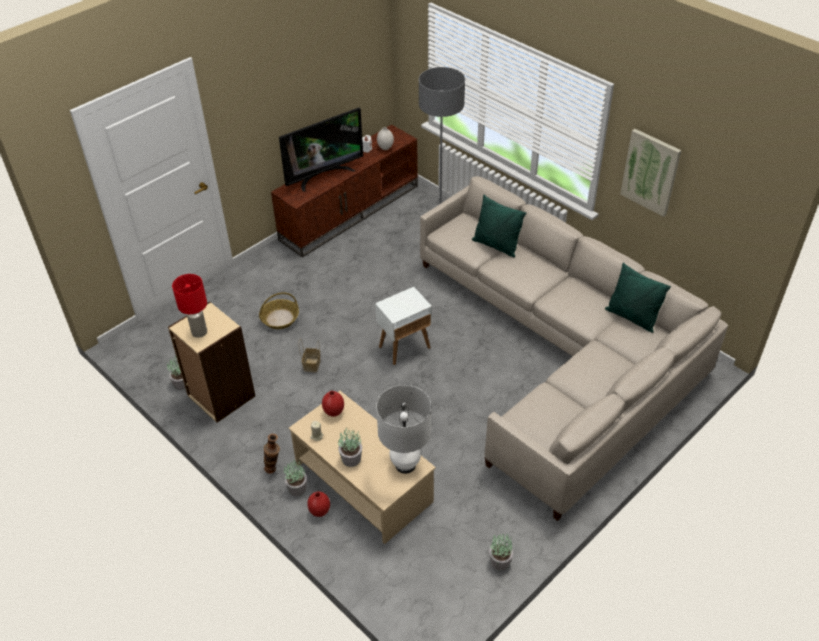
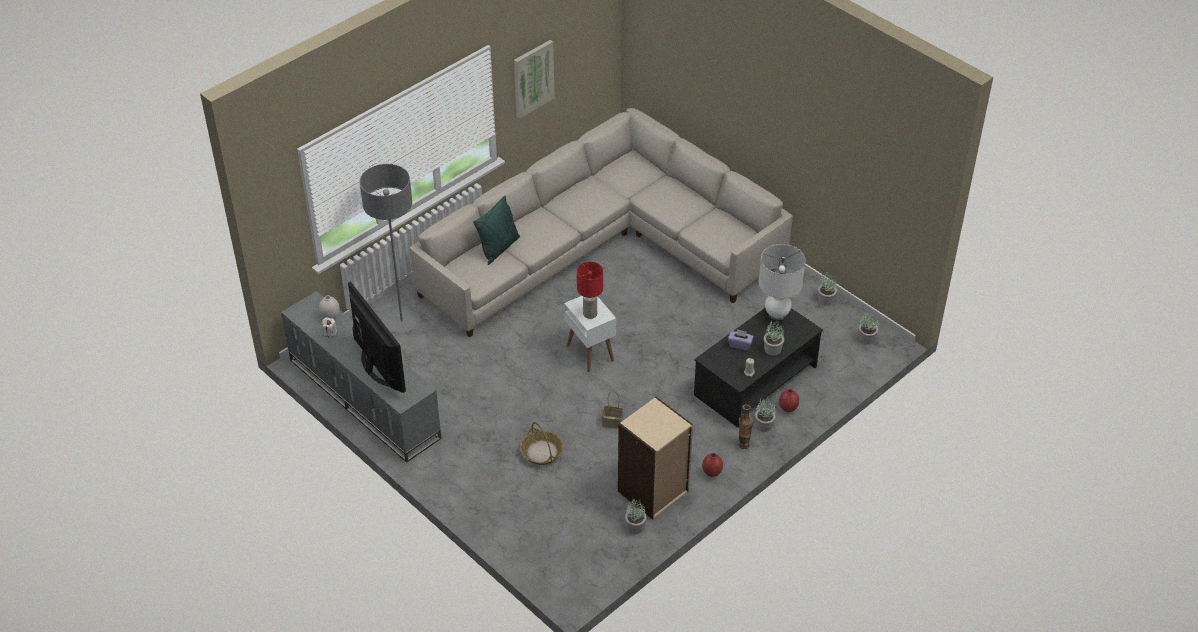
camera: 90 degrees left, 0 degrees up
red table lamp [172,274,207,338] -> red table lamp moved to [577,262,603,319]
brown tv stand [271,125,418,257] -> grey tv stand [281,291,441,463]
beige coffee table [289,391,436,544] -> black coffee table [694,308,823,428]
red vase [322,391,344,417] -> red vase moved to [702,453,723,477]
green pillow [605,262,671,333] -> none
none -> purple tissue box [728,329,754,351]
none -> potted plant [859,311,879,344]

